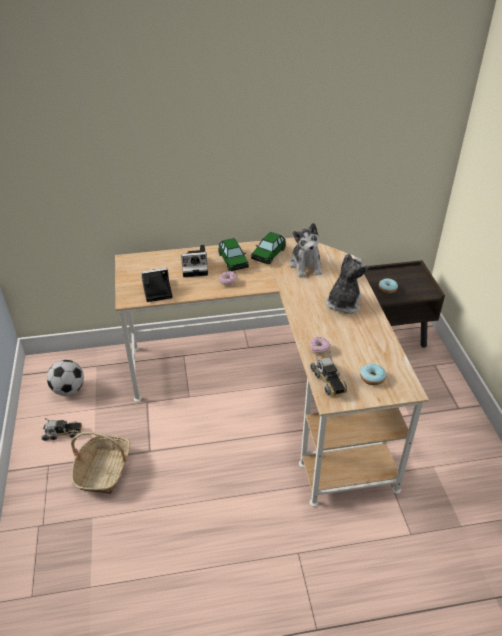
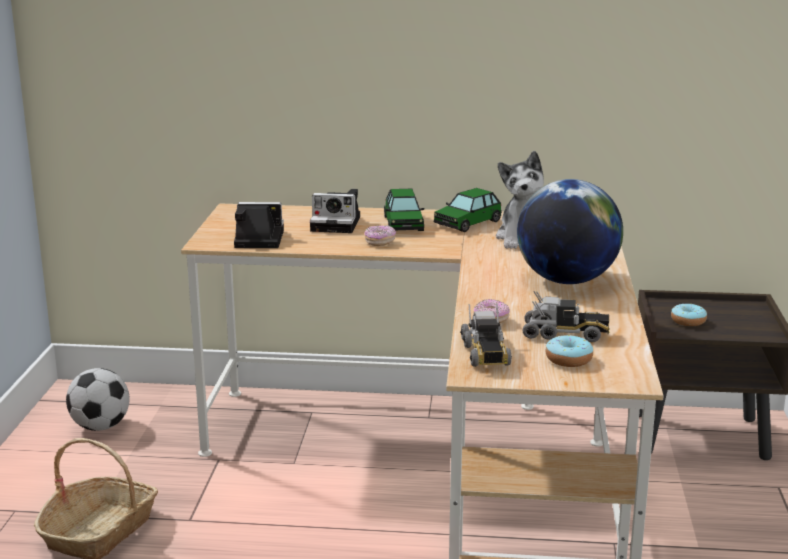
camera: 15 degrees right, 20 degrees down
toy truck [41,418,82,441] -> toy truck moved to [522,291,610,342]
plush toy [326,253,369,314] -> globe [517,179,623,284]

